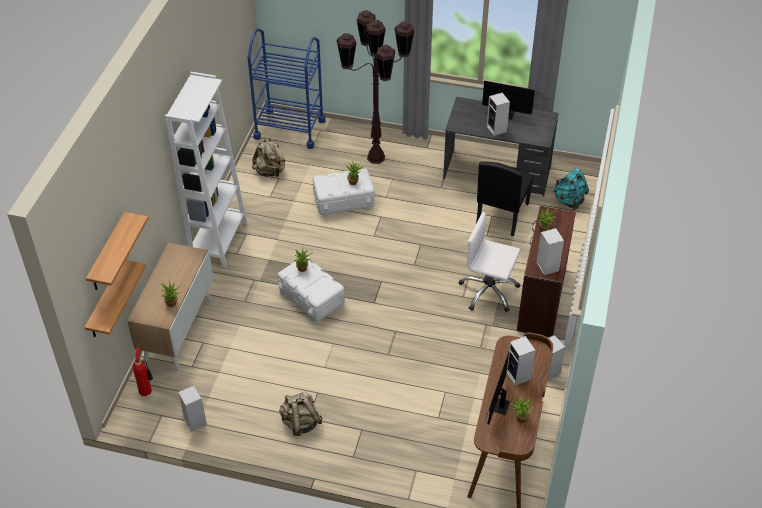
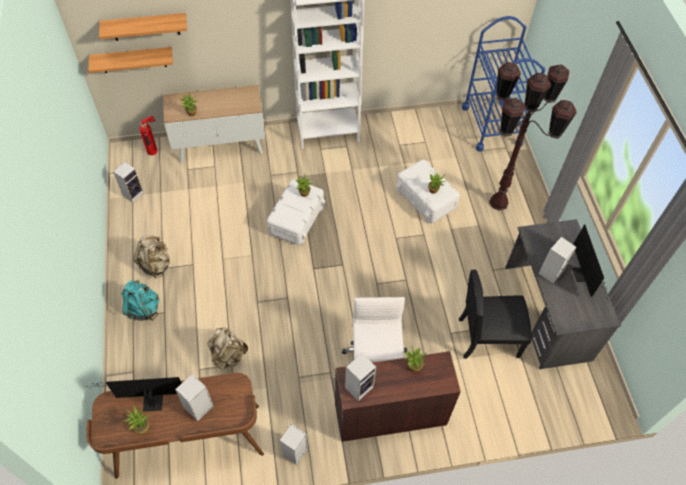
camera: 65 degrees right, 10 degrees up
beige backpack [252,137,286,177] -> beige backpack moved to [207,327,248,369]
turquoise backpack [552,168,589,210] -> turquoise backpack moved to [122,279,159,321]

